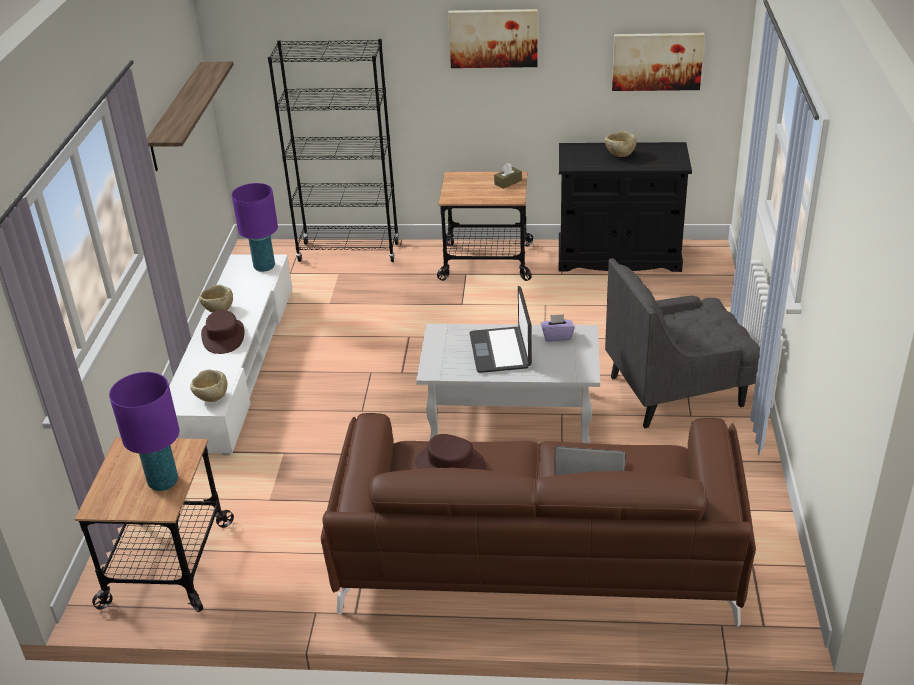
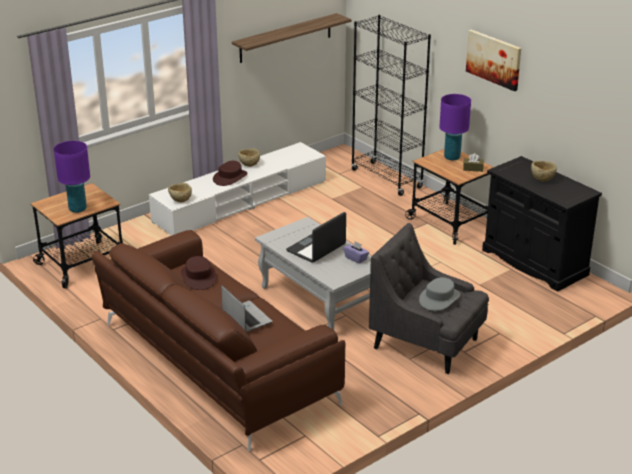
camera: 45 degrees right, 5 degrees down
purple table lamp [231,183,278,272] -> purple table lamp moved to [440,94,471,160]
picture [612,33,705,91] -> none
none -> grey hat [419,277,460,311]

